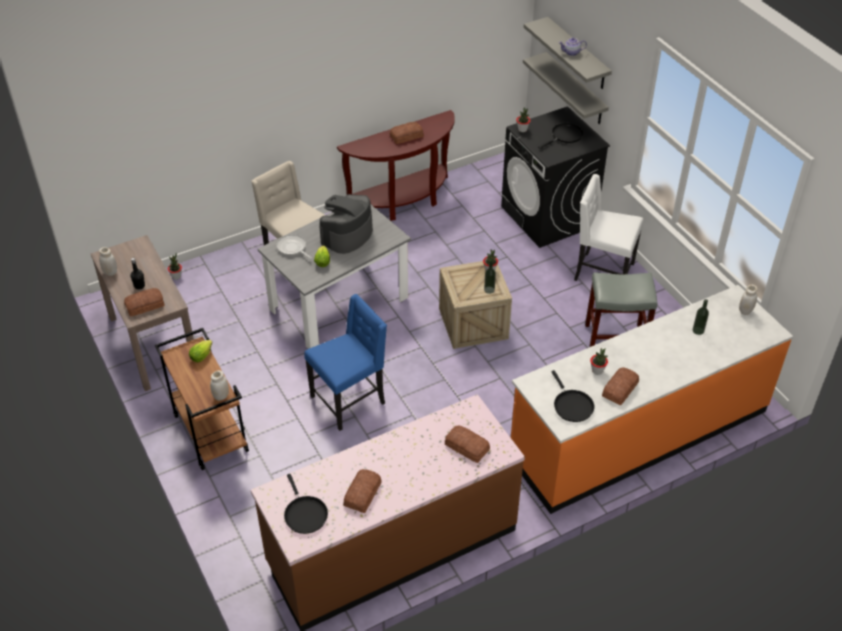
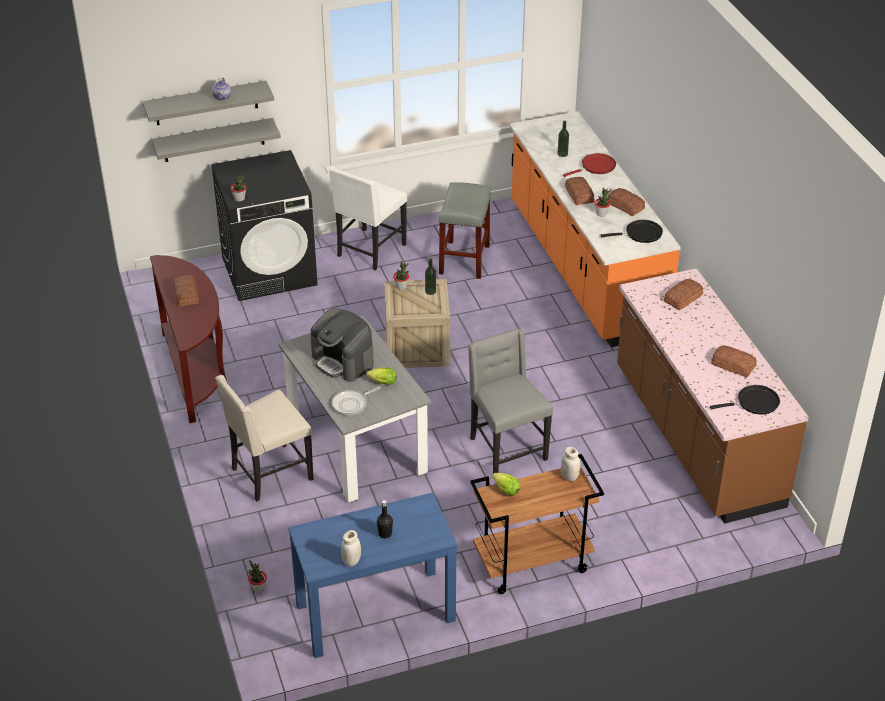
camera: 80 degrees left, 5 degrees down
brown console table [91,235,194,391] -> blue console table [288,493,457,658]
bread [124,288,164,316] -> bread moved to [565,177,594,205]
blue chair [304,294,387,431] -> grey chair [468,328,553,473]
black frying pan [538,122,583,149] -> none
white jar [739,284,758,315] -> none
none -> red frying pan [563,153,616,177]

